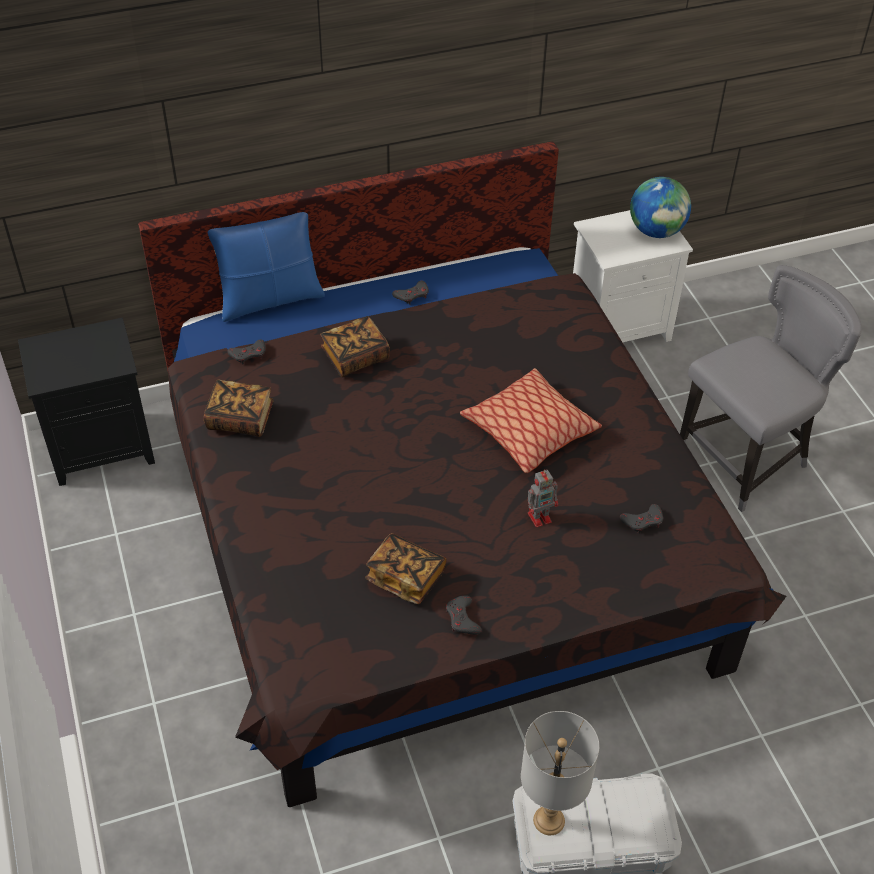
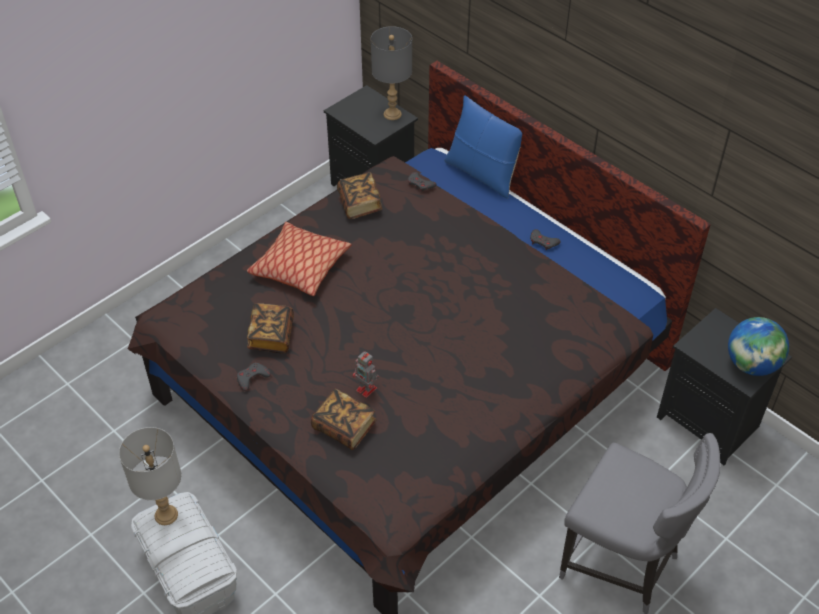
camera: 65 degrees right, 0 degrees up
book [320,316,390,377] -> book moved to [311,389,376,450]
pillow [460,368,602,473] -> pillow moved to [247,222,352,296]
white nightstand [573,210,693,342] -> black nightstand [657,308,792,465]
grey game controller [620,504,663,534] -> none
none -> grey table lamp [371,26,412,120]

